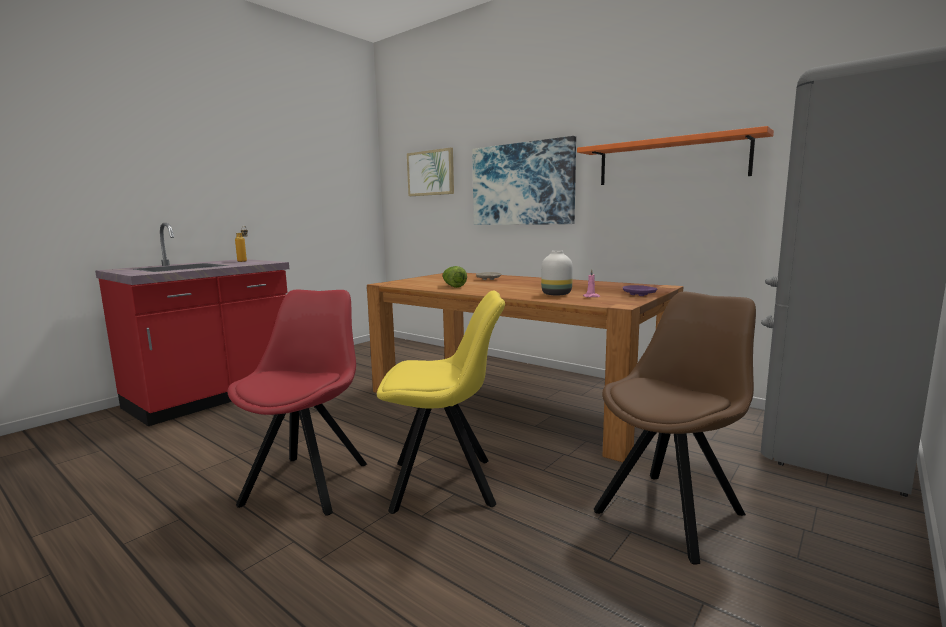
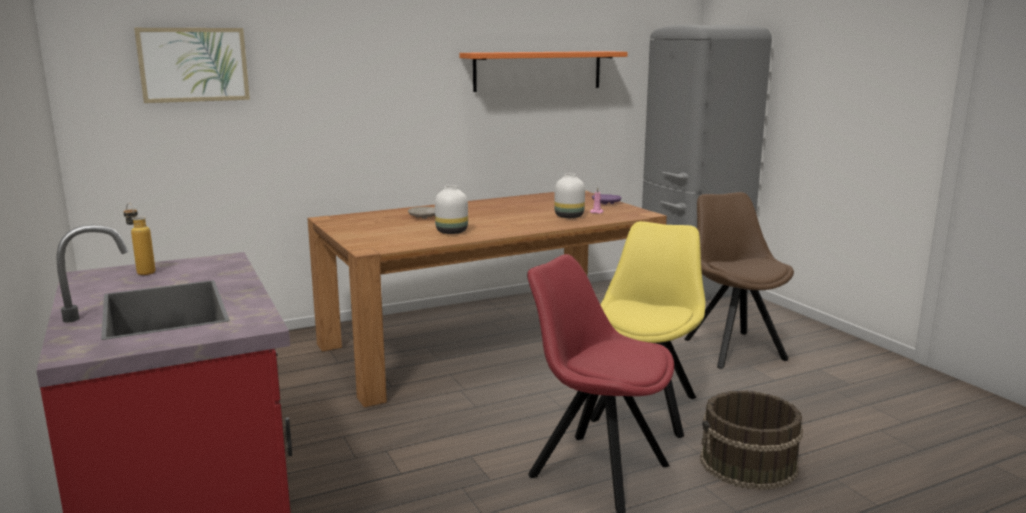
camera: 65 degrees left, 5 degrees up
lettuce [443,266,467,288] -> white vase [435,185,468,234]
picture [472,136,576,225] -> none
none -> brown bucket [700,391,803,490]

